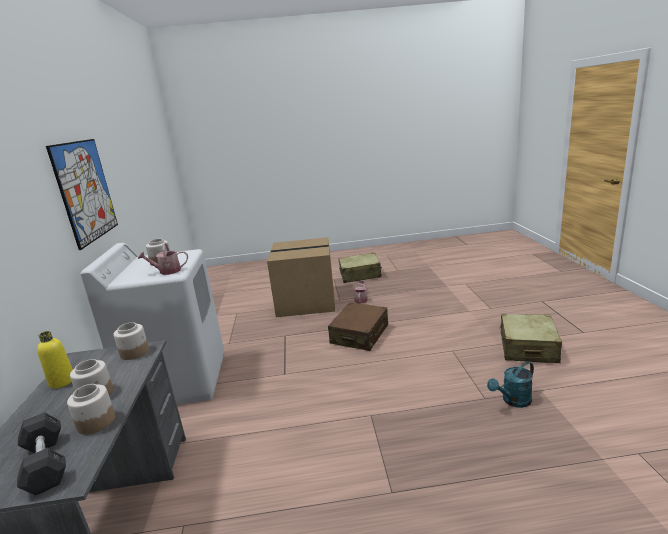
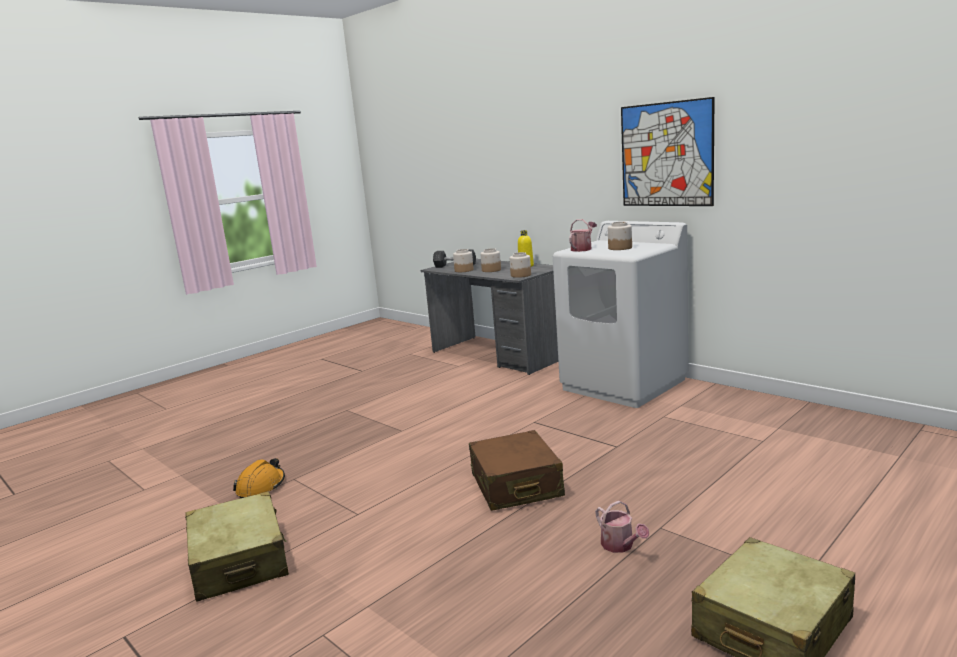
camera: 140 degrees right, 5 degrees down
cardboard box [267,237,335,317] -> none
turquoise watering can [487,361,534,408] -> orange hard hat [233,458,285,498]

